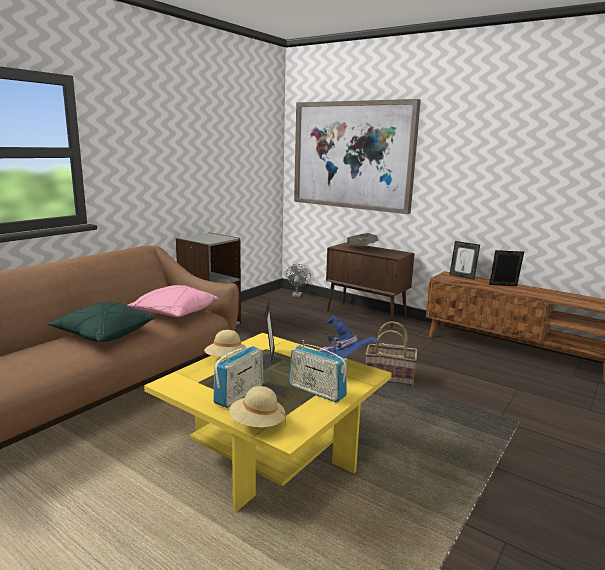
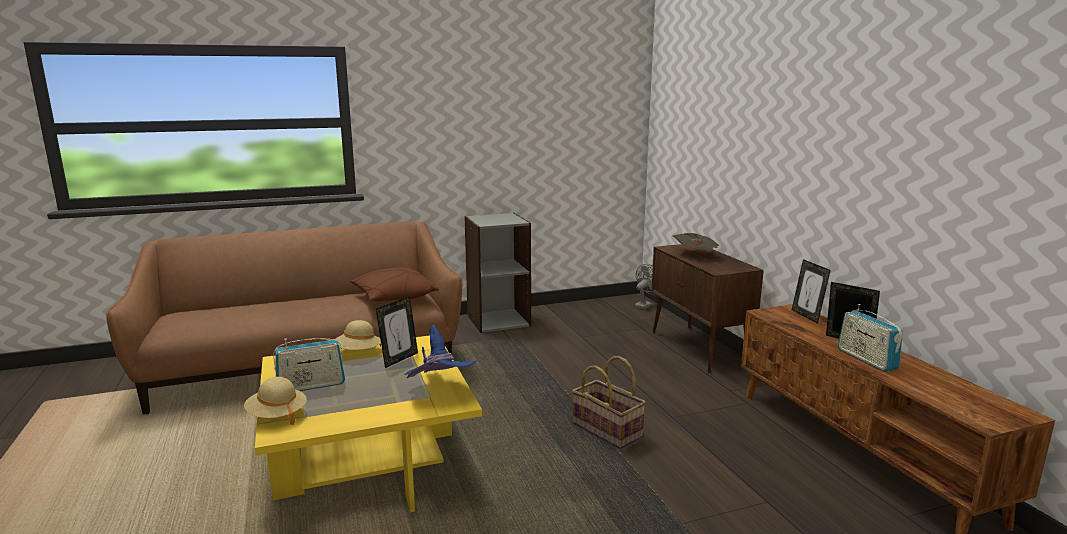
camera: 35 degrees right, 0 degrees up
green pillow [48,302,155,342] -> none
pink pillow [127,285,219,317] -> brown pillow [350,267,439,301]
radio [289,340,347,402] -> radio moved to [838,304,903,372]
picture [294,99,421,214] -> none

